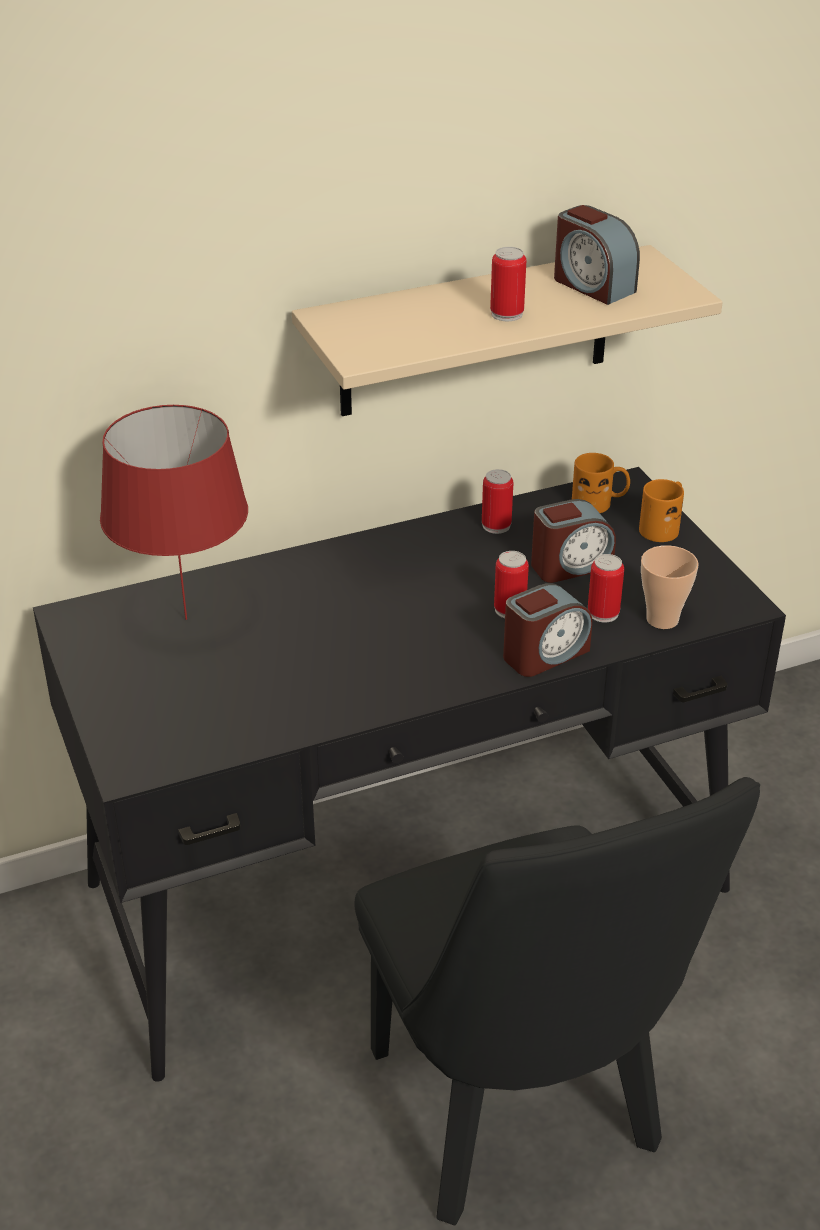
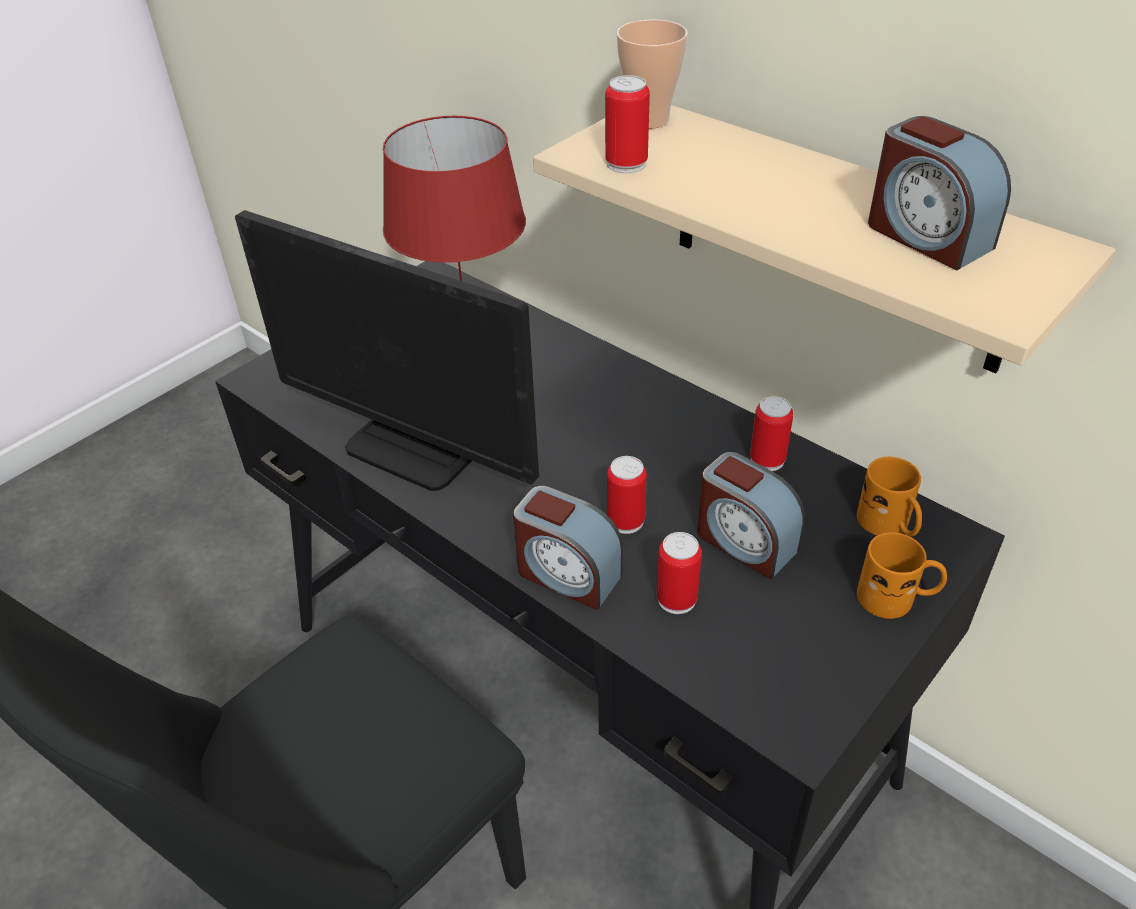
camera: 65 degrees right, 5 degrees up
can [490,247,526,321] -> can moved to [605,75,650,173]
alarm clock [554,205,640,305] -> alarm clock turned 60 degrees counterclockwise [868,116,1011,270]
cup [641,545,699,629] -> cup moved to [616,20,688,129]
none -> monitor [235,210,539,491]

